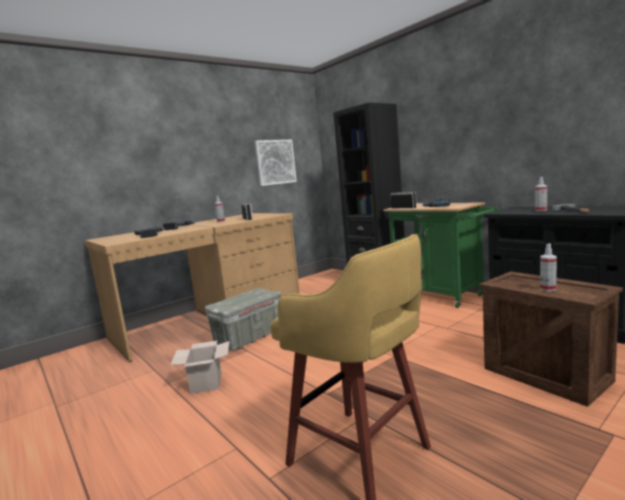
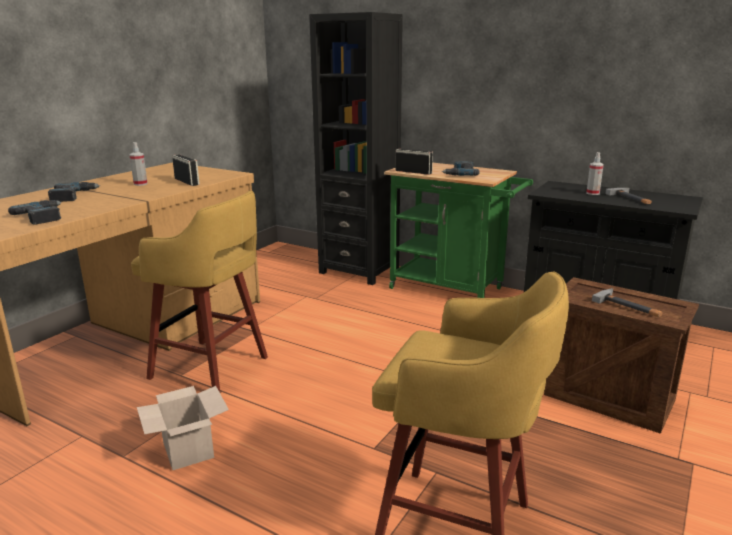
camera: 20 degrees left, 10 degrees up
grey storage box [205,288,281,350] -> yellow stool [131,191,268,392]
picture [255,140,297,186] -> none
spray bottle [540,244,557,291] -> hammer [592,288,662,317]

